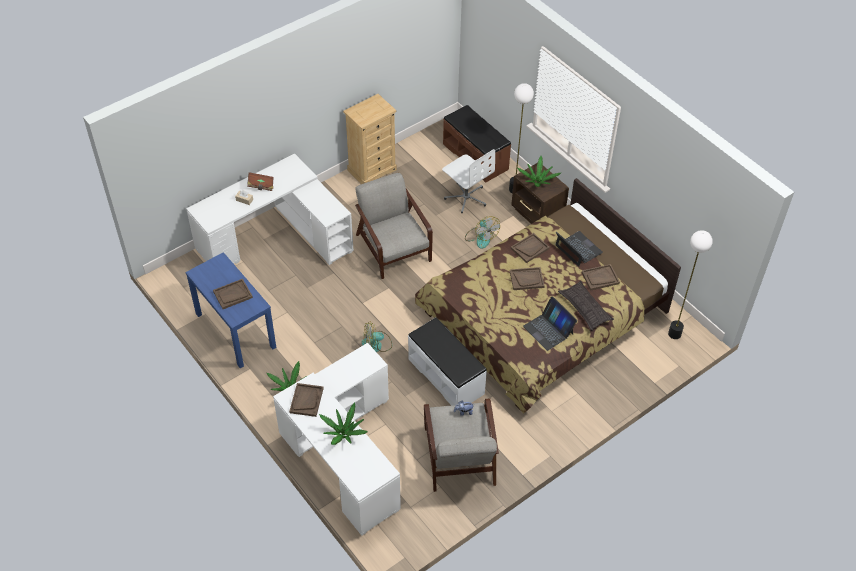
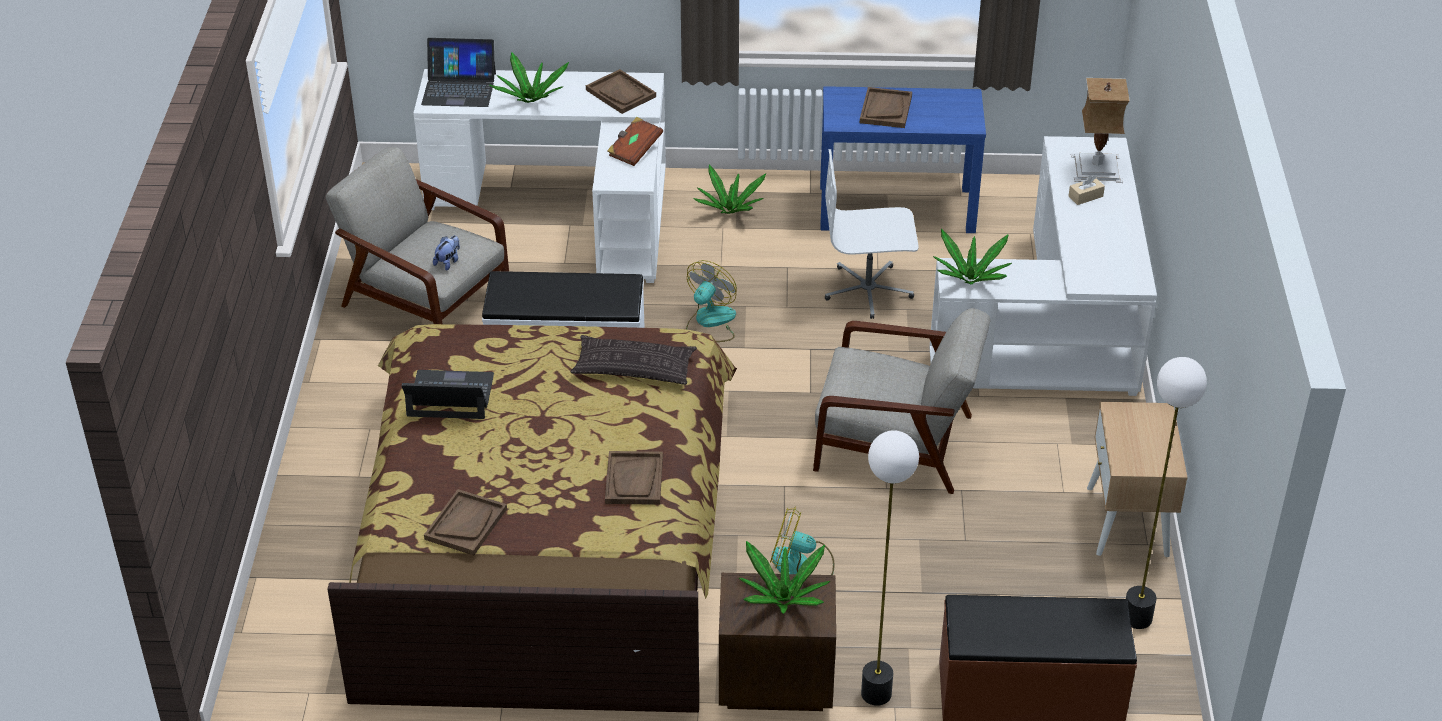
camera: 130 degrees right, 10 degrees down
brown book [247,172,273,191] -> brown book moved to [607,117,663,166]
beige dresser [343,94,397,184] -> beige nightstand [1087,402,1188,557]
white office chair [442,149,495,214] -> white office chair moved to [825,149,919,319]
brown tray [510,267,545,290] -> none
laptop [555,231,603,267] -> laptop moved to [421,38,496,107]
pillow [558,281,614,331] -> pillow moved to [570,335,697,385]
floor lamp [668,230,713,339] -> floor lamp moved to [1126,357,1207,629]
none -> potted plant [933,229,1012,284]
none -> table lamp [1071,78,1130,183]

